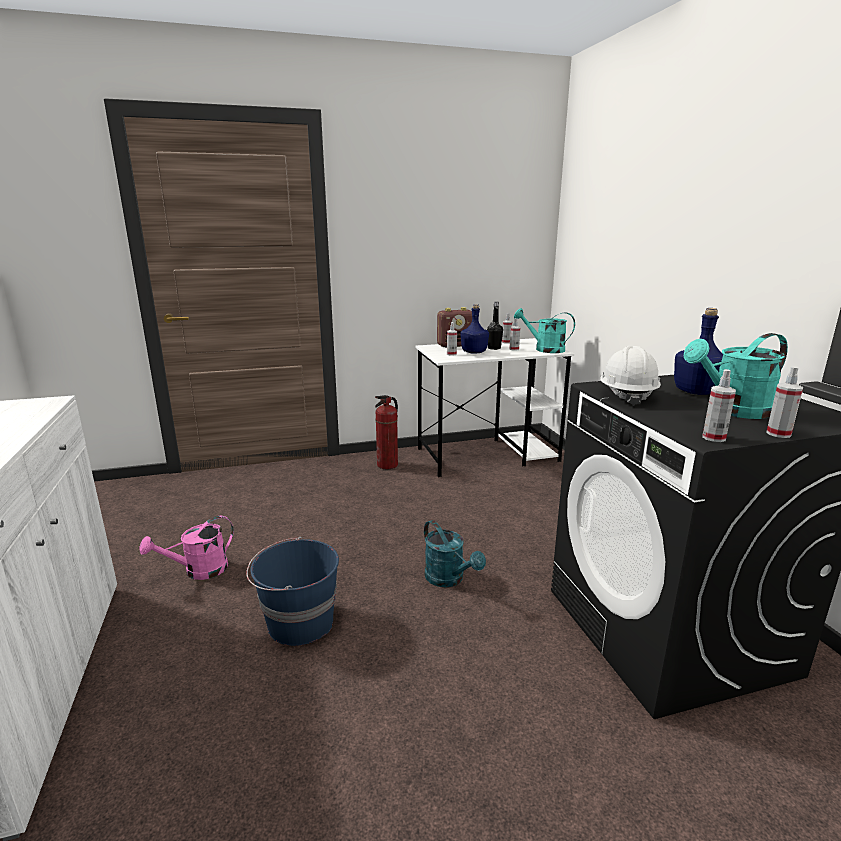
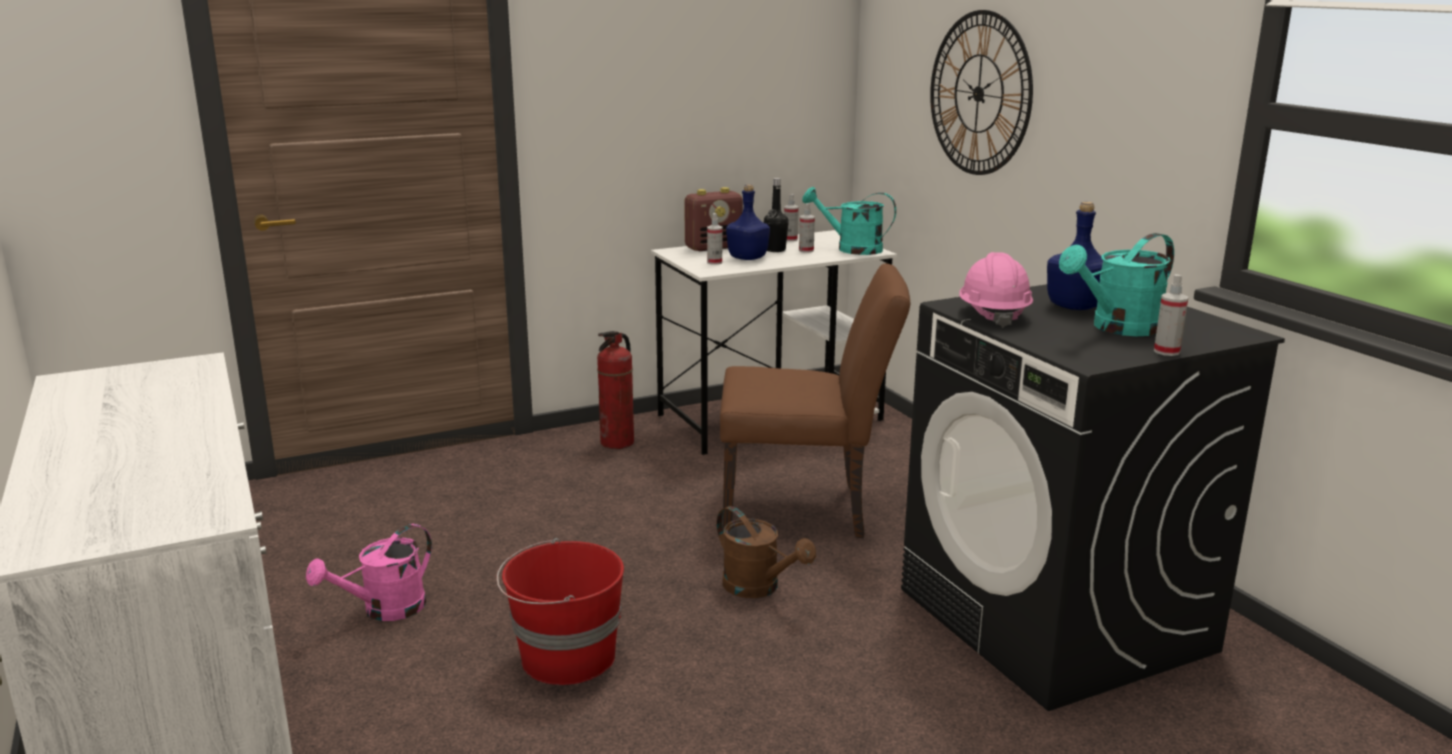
camera: 10 degrees left, 0 degrees up
blue bucket [246,537,339,646] -> red bucket [497,538,624,685]
turquoise watering can [424,520,486,587] -> brown watering can [717,506,816,598]
white hard hat [600,346,661,406] -> pink hard hat [959,252,1033,328]
spray bottle [702,369,736,442] -> none
none -> brown chair [720,263,910,538]
none -> wall clock [930,10,1033,175]

